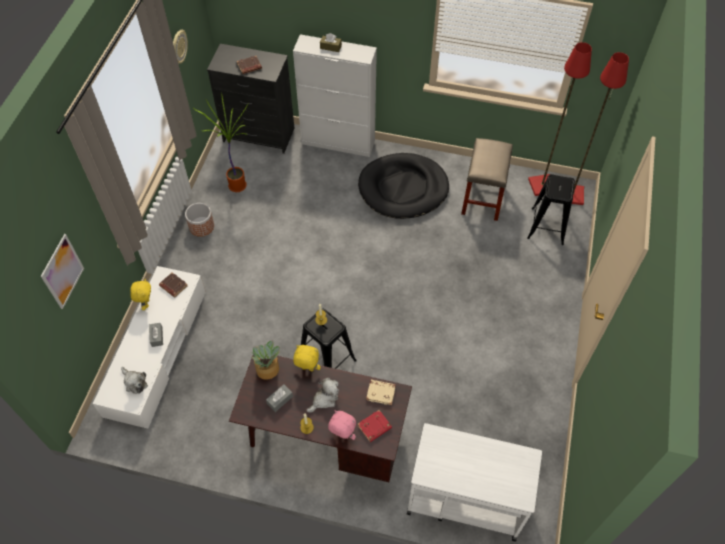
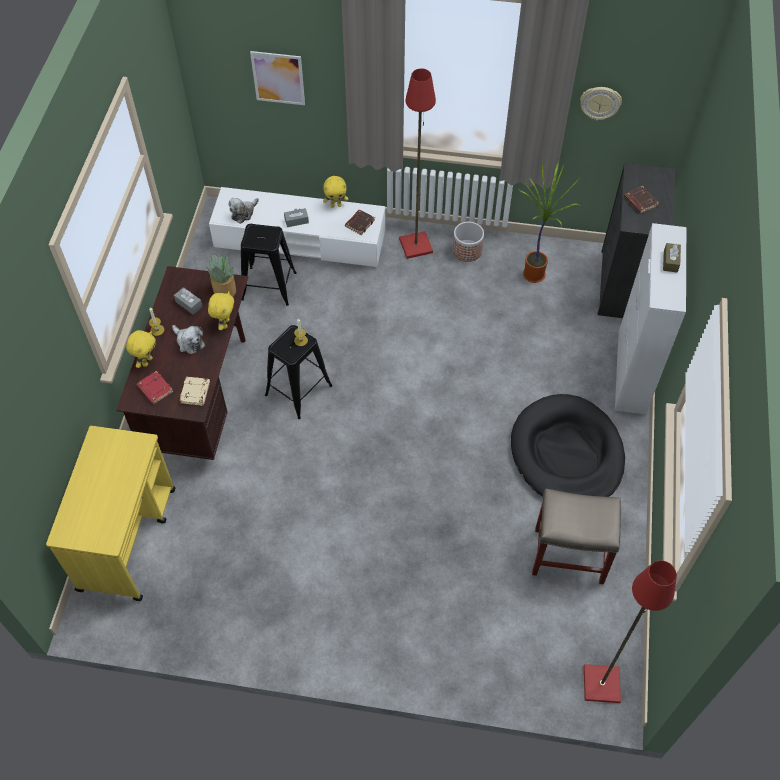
camera: 85 degrees right, 0 degrees up
pink plush toy [328,410,356,440] -> yellow plush toy [126,330,156,368]
white cart [407,423,542,542] -> yellow cart [46,426,176,601]
black stool [527,174,575,245] -> black stool moved to [241,224,297,306]
red floor lamp [528,42,592,196] -> red floor lamp moved to [399,68,436,259]

